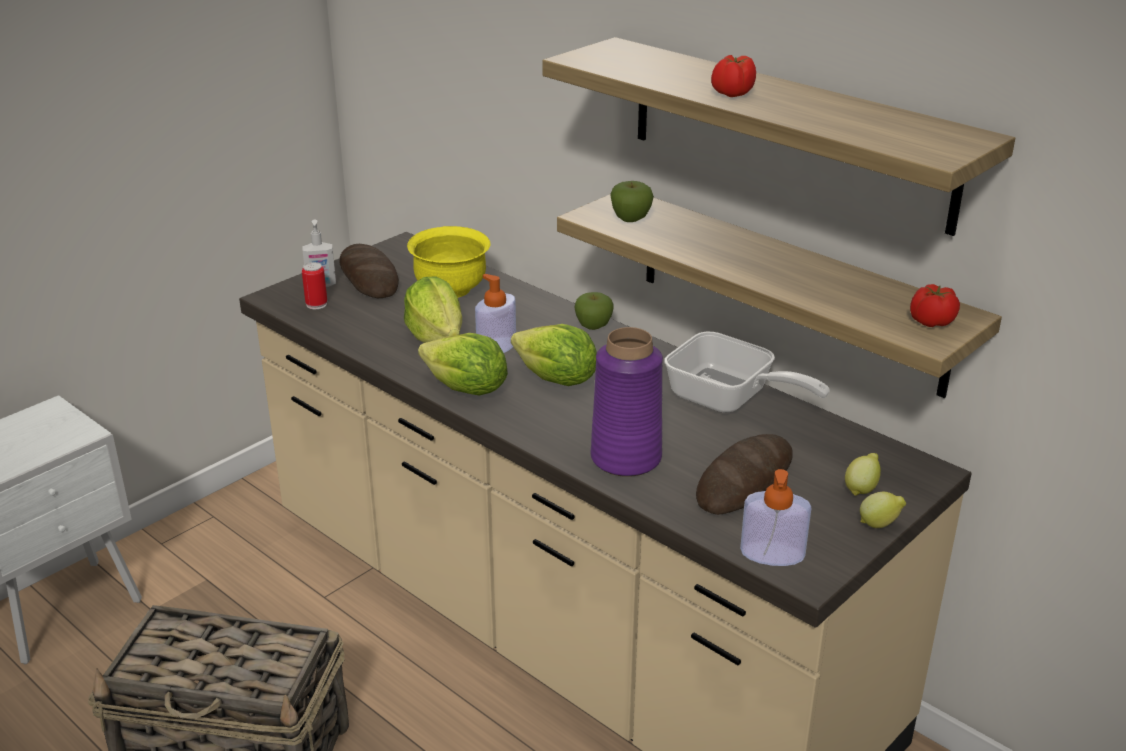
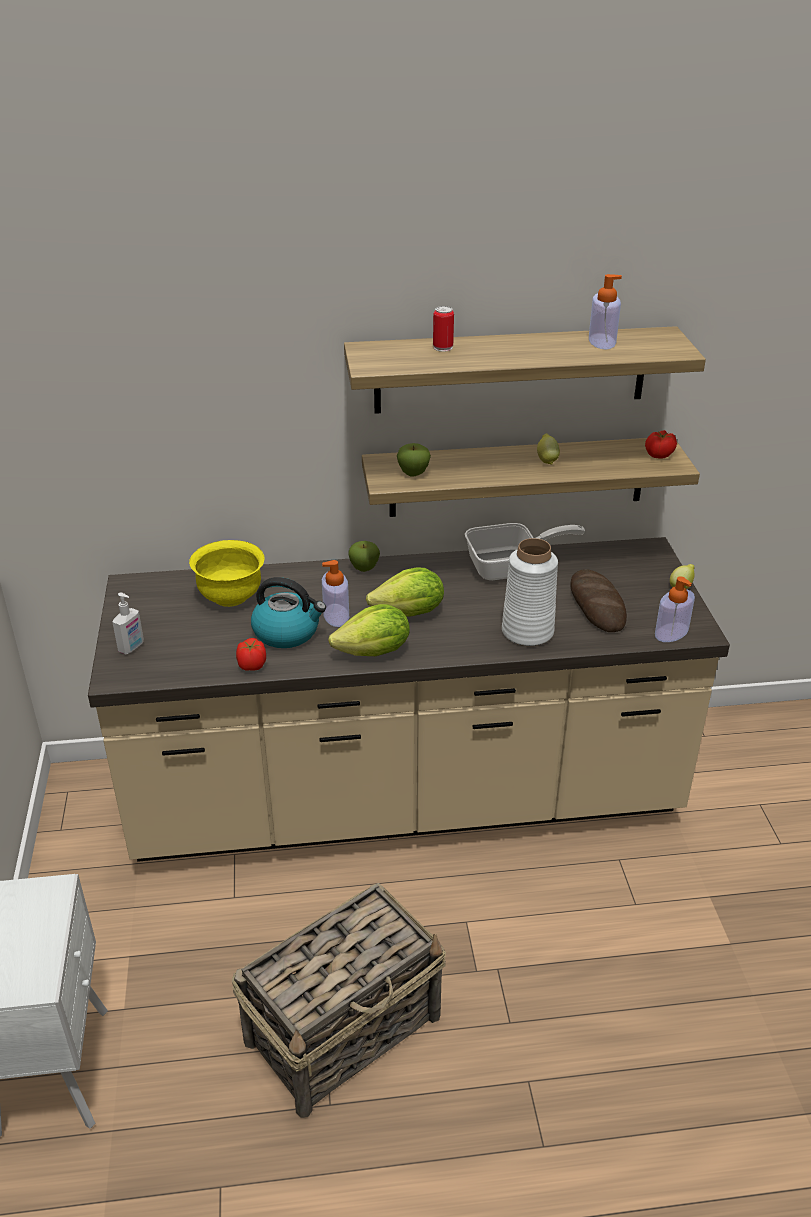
camera: 50 degrees left, 5 degrees up
can [302,262,327,309] -> can moved to [433,306,454,352]
bread [340,244,399,298] -> none
lettuce [404,276,462,343] -> kettle [251,577,326,648]
purple vase [591,327,663,477] -> white vase [502,538,558,646]
tomato [711,55,756,97] -> tomato moved to [236,638,266,671]
lemon [845,453,881,496] -> lemon moved to [537,434,560,464]
none -> soap dispenser [589,274,622,350]

